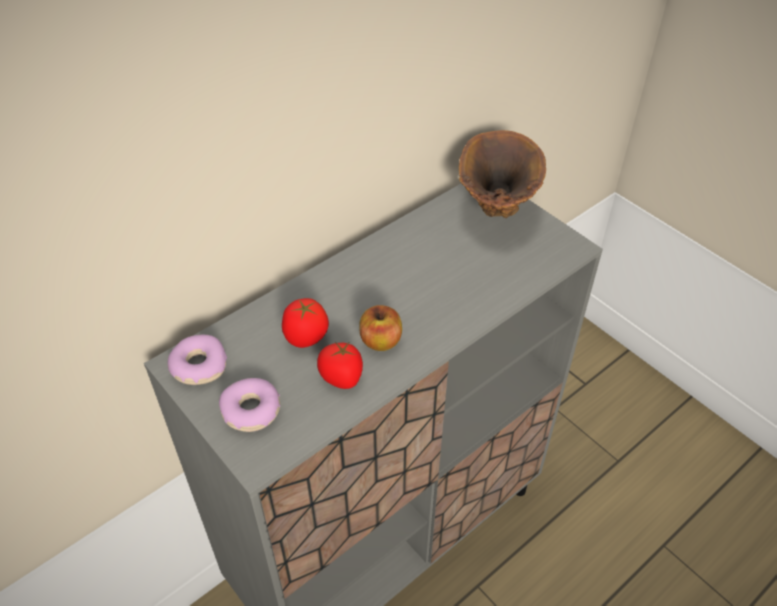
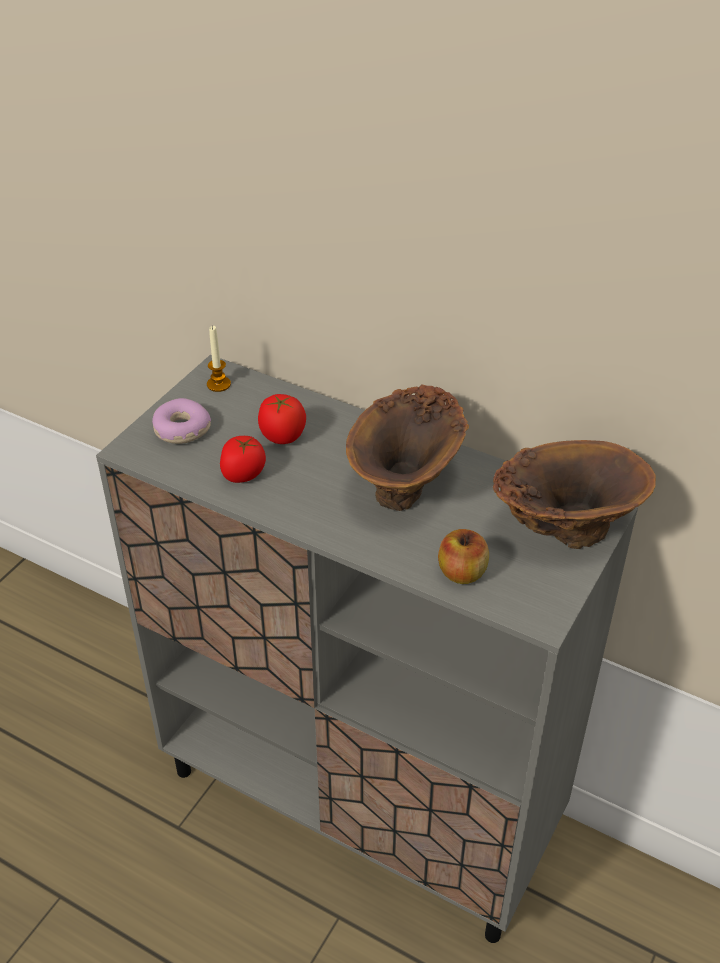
camera: 70 degrees right, 5 degrees down
donut [168,335,227,385] -> candle [207,326,231,392]
apple [359,305,402,351] -> apple moved to [438,529,489,584]
none -> brown vase [346,384,469,511]

